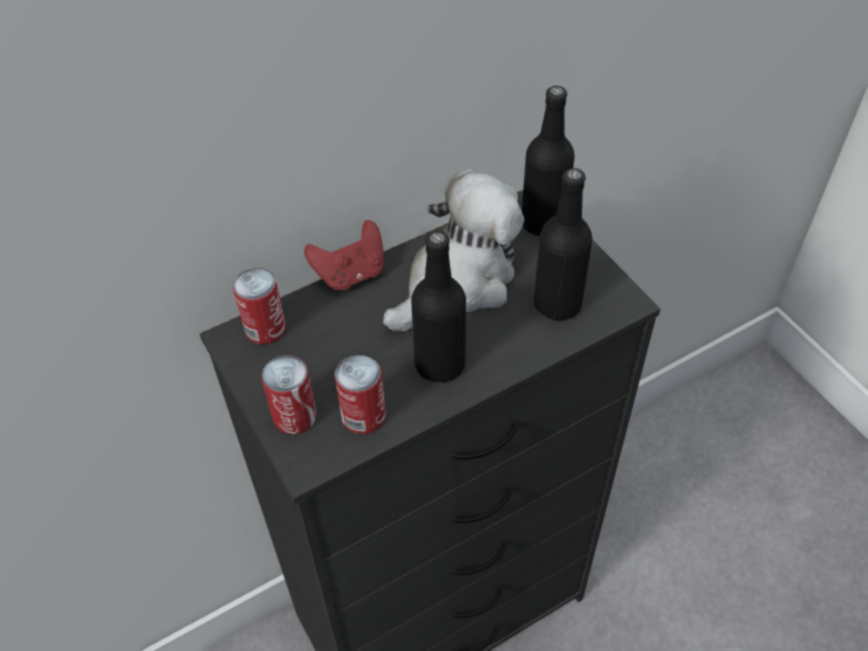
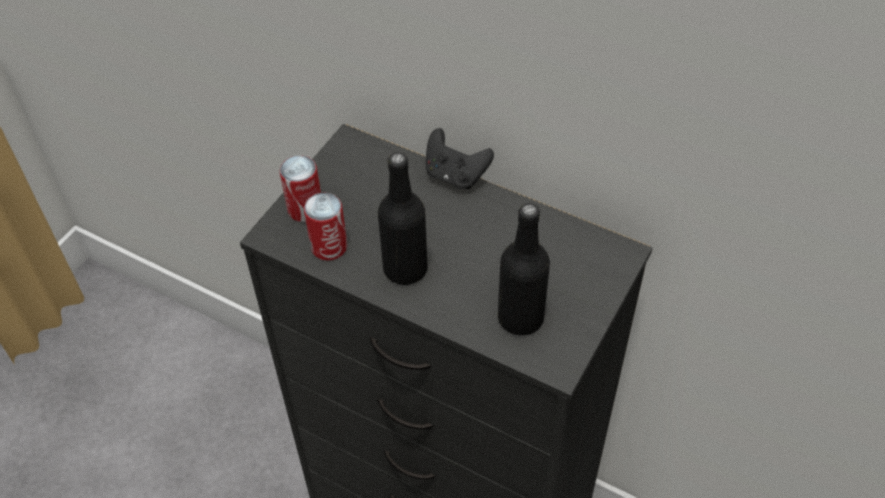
camera: 60 degrees right, 0 degrees up
can [233,268,286,344] -> none
red game controller [304,220,384,290] -> black game controller [426,128,494,189]
plush toy [383,169,524,331] -> none
black bottle [522,86,575,236] -> none

